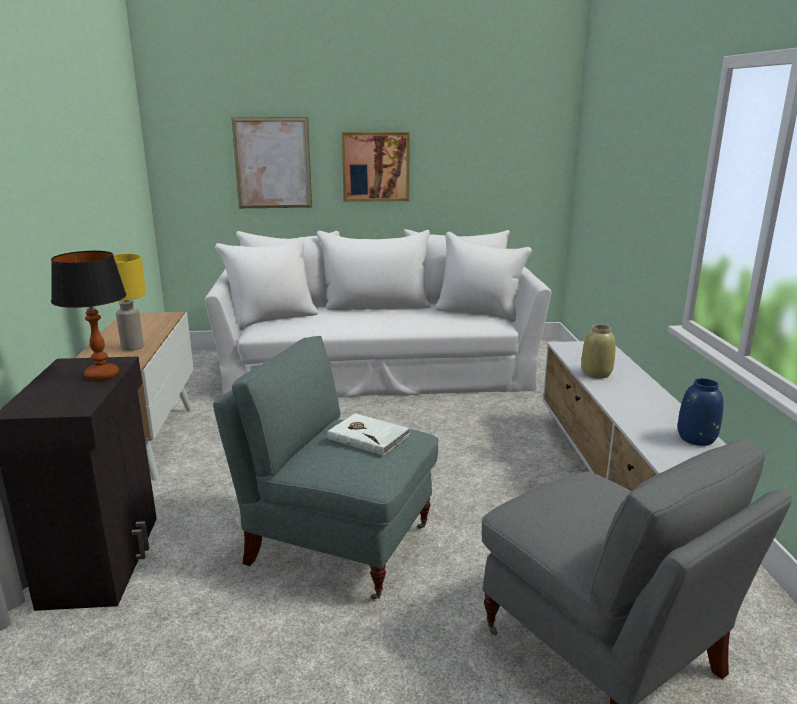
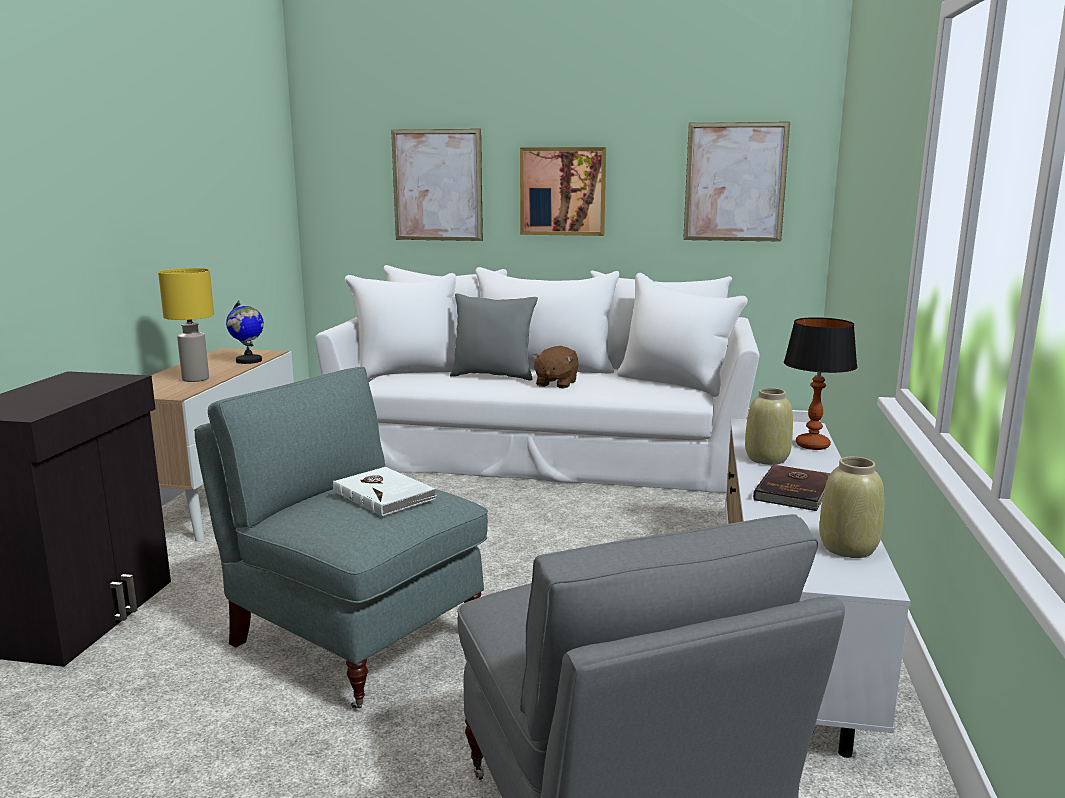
camera: 15 degrees right, 5 degrees down
table lamp [51,251,126,381] -> table lamp moved to [784,317,858,450]
blue vase [678,378,723,446] -> beige vase [819,457,884,558]
none -> globe [226,301,264,364]
none -> grey pillow [450,293,538,381]
none -> brown plush toy [532,346,579,389]
none -> picture [683,122,790,242]
none -> brown book [753,464,830,511]

